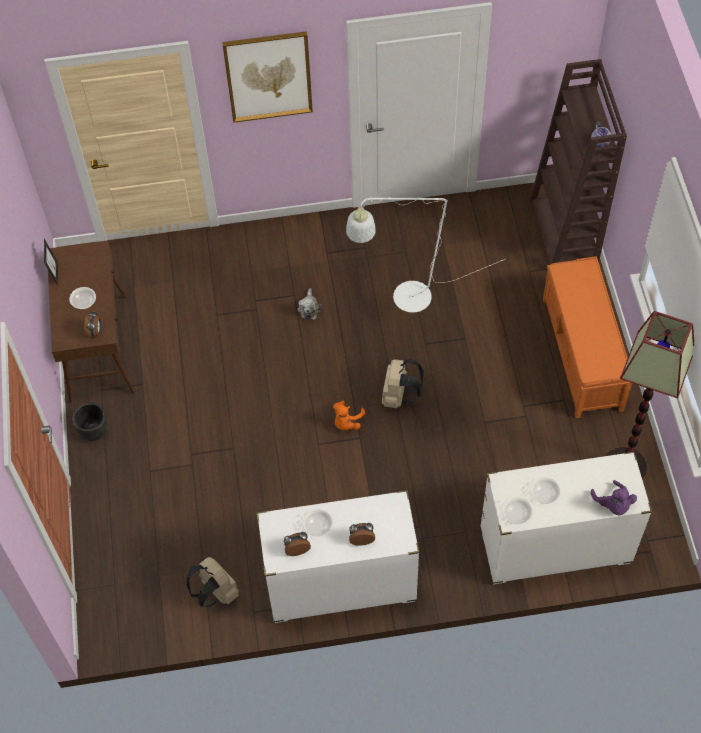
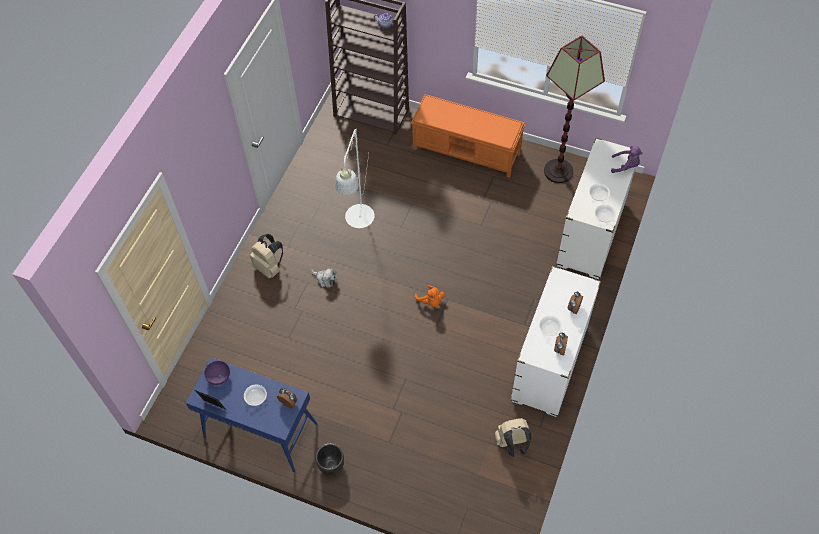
camera: 60 degrees left, 0 degrees up
brown console table [48,240,135,403] -> blue console table [186,357,317,472]
picture [222,31,313,123] -> none
beige backpack [382,359,423,408] -> beige backpack moved to [250,234,283,278]
none -> purple bowl [204,361,230,385]

